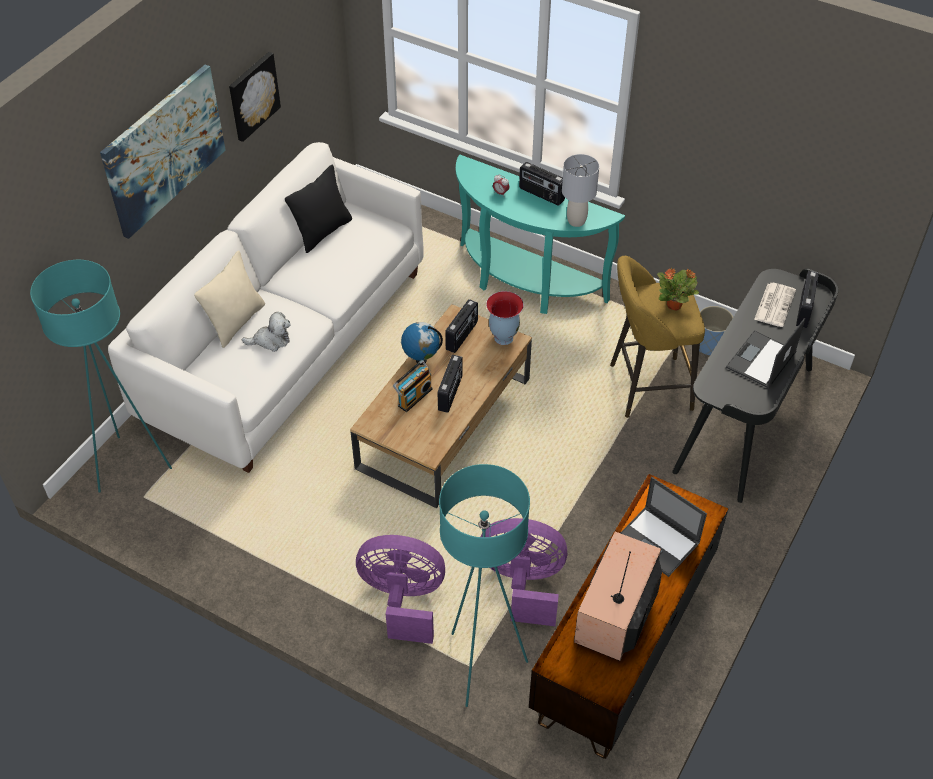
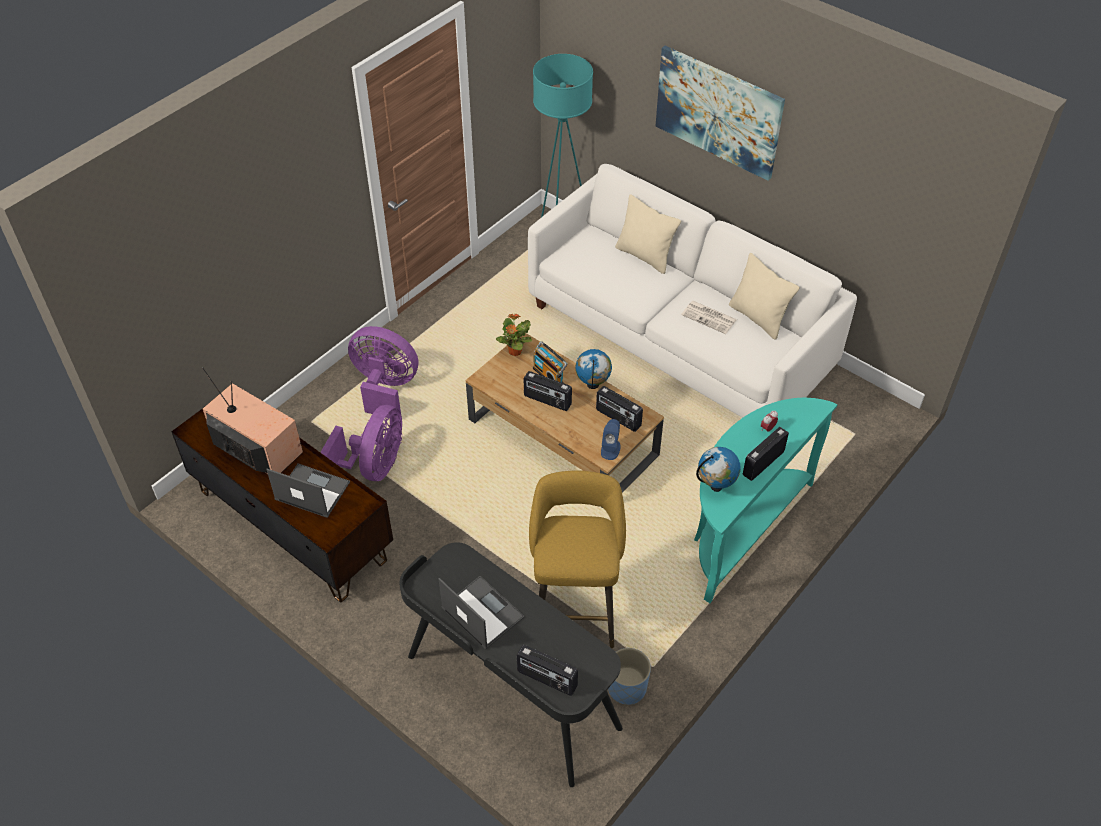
camera: 100 degrees right, 0 degrees up
picture [229,52,281,142] -> none
plush toy [242,312,291,352] -> none
black pillow [285,164,352,253] -> beige pillow [729,253,800,340]
purple fan [356,535,445,644] -> purple fan turned 90 degrees counterclockwise [348,326,418,419]
turquoise floor lamp [439,464,530,707] -> none
vase [486,291,524,345] -> blue speaker [601,419,621,460]
grey table lamp [562,154,599,227] -> globe [696,447,741,492]
laptop [620,477,707,577] -> laptop turned 60 degrees clockwise [266,463,350,518]
potted plant [657,268,699,310] -> potted plant moved to [496,313,532,356]
newspaper [754,283,796,327] -> newspaper moved to [681,301,737,334]

